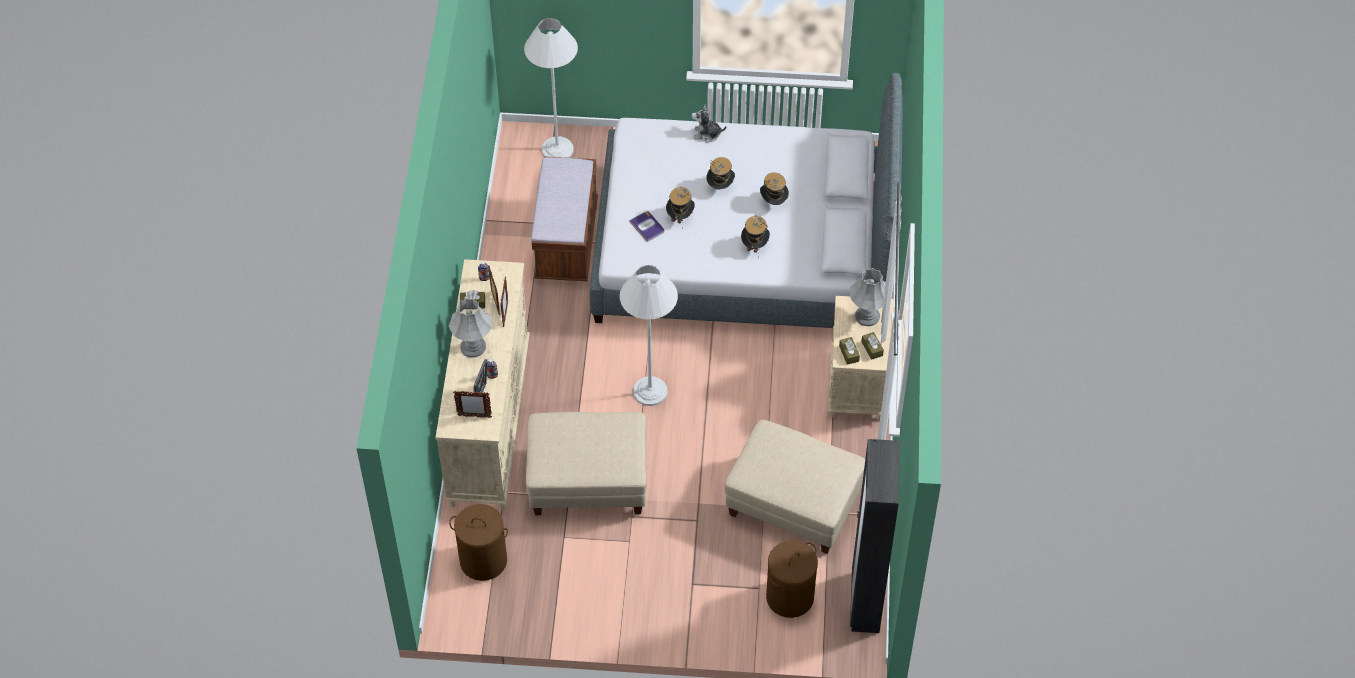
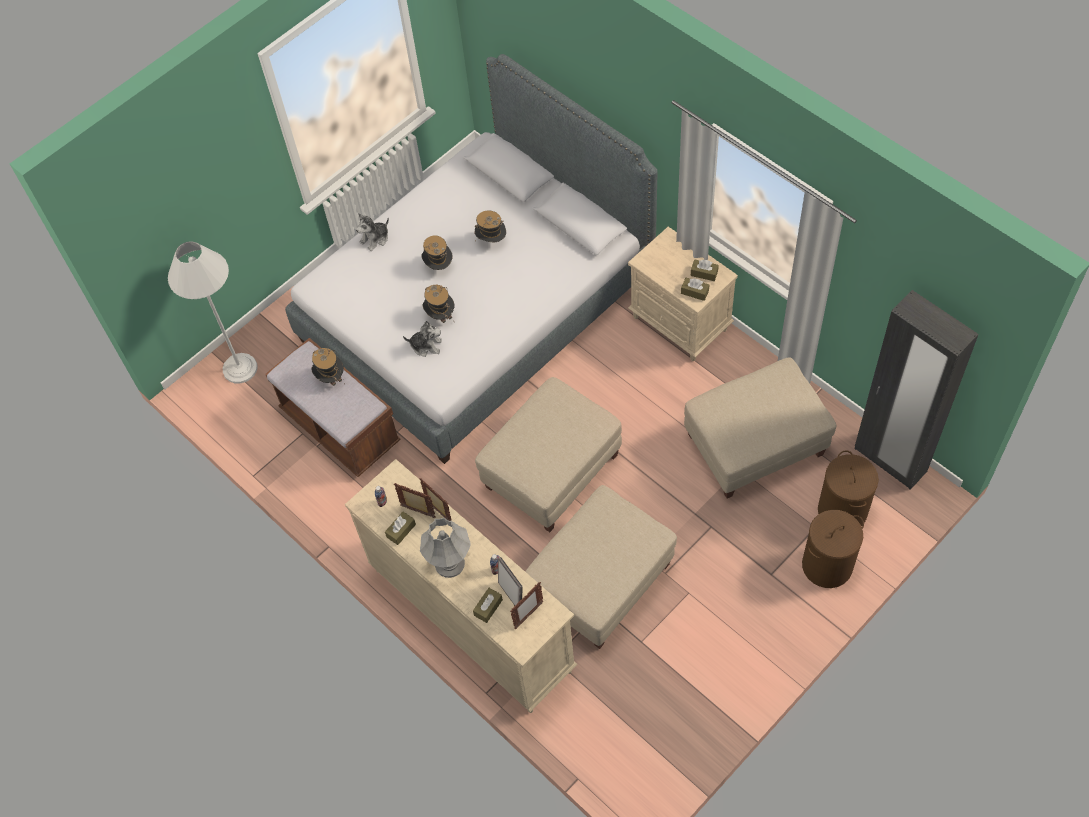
camera: 45 degrees left, 5 degrees up
brown laundry basket [449,504,508,581] -> brown laundry basket moved to [802,510,864,588]
white floor lamp [620,265,678,406] -> beige ottoman [475,377,622,532]
book [629,211,665,242] -> plush toy [403,321,442,357]
hat [741,215,770,253] -> hat moved to [311,348,345,386]
grey table lamp [850,268,886,326] -> none
none -> brown tissue box [473,588,503,623]

